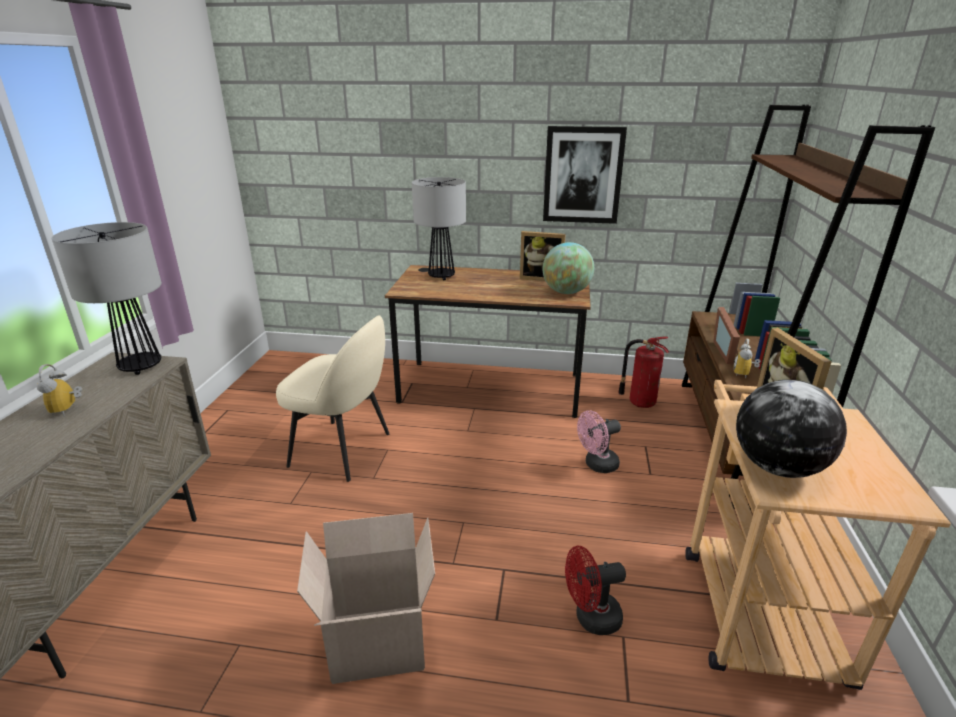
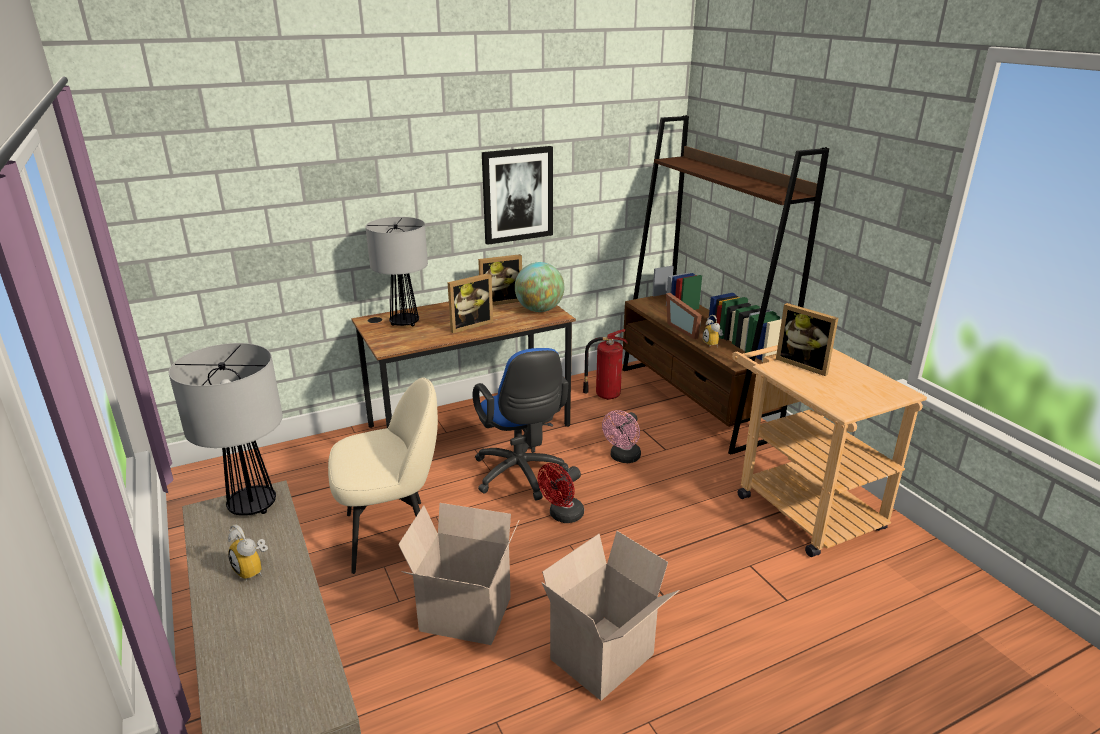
camera: 35 degrees left, 0 degrees up
red fan [565,546,626,635] -> red fan moved to [538,463,584,523]
globe [736,380,847,478] -> none
none -> cardboard box [398,503,519,645]
none -> picture frame [448,273,493,333]
none -> blue office chair [473,348,568,500]

